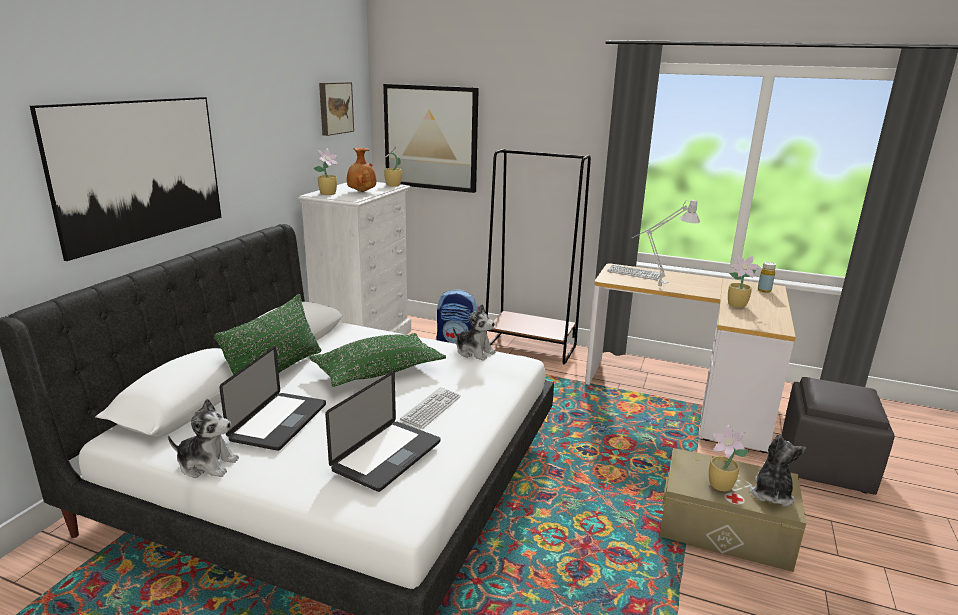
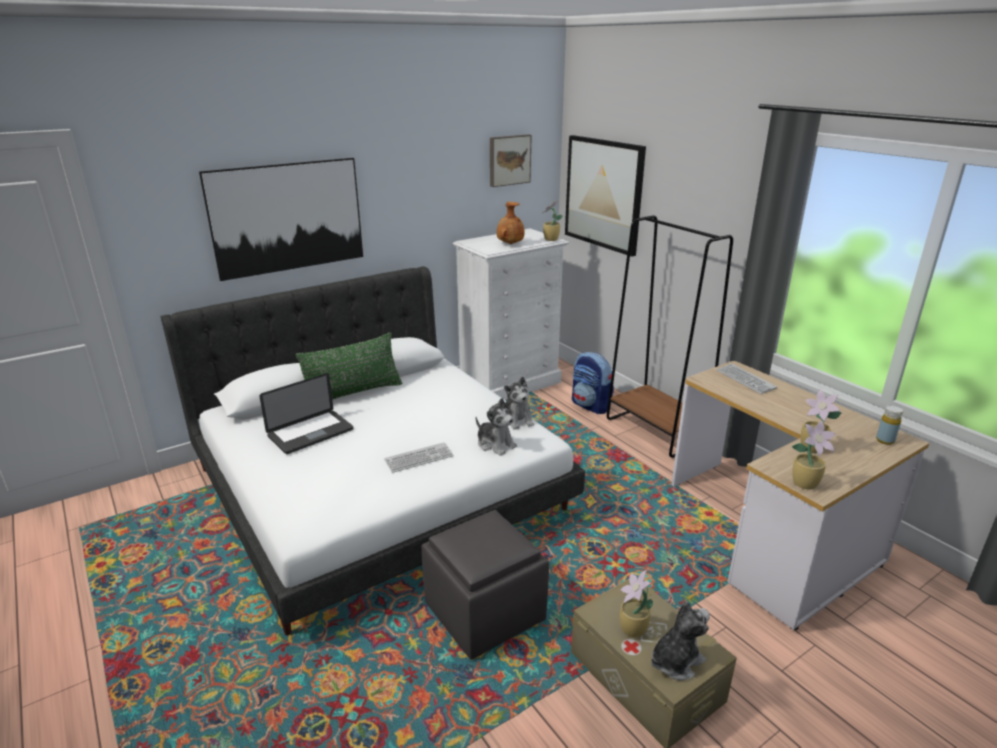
camera: 35 degrees right, 5 degrees up
plush toy [168,399,239,478] -> plush toy moved to [476,398,517,456]
green pillow [309,333,446,387] -> none
potted plant [313,149,338,195] -> potted plant moved to [791,420,835,490]
laptop [325,371,440,492] -> none
grey table lamp [631,199,700,287] -> none
grey ottoman [782,377,895,495] -> grey ottoman moved to [421,510,549,660]

